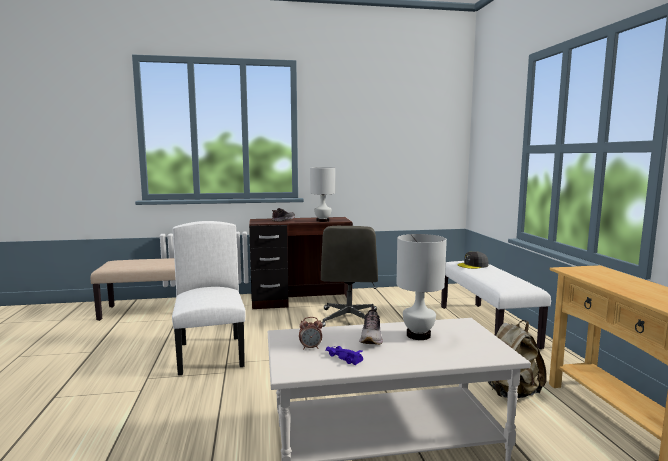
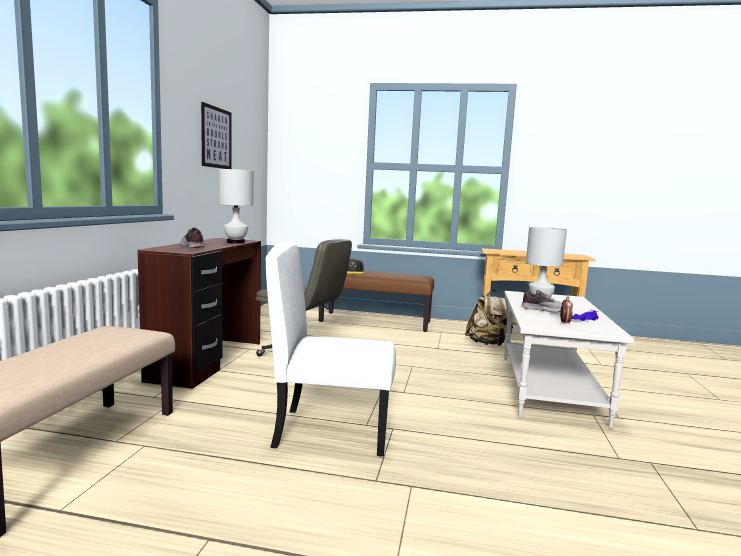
camera: 70 degrees left, 0 degrees up
white bench [441,261,551,349] -> brown bench [319,271,434,332]
none -> picture [201,102,232,169]

